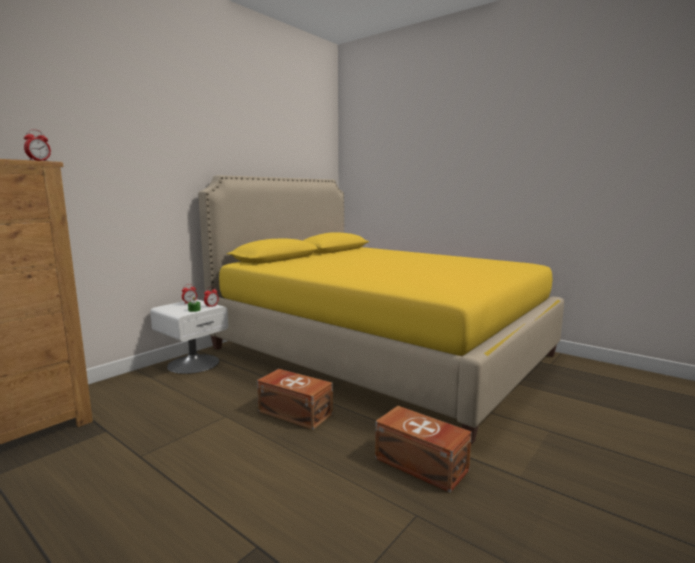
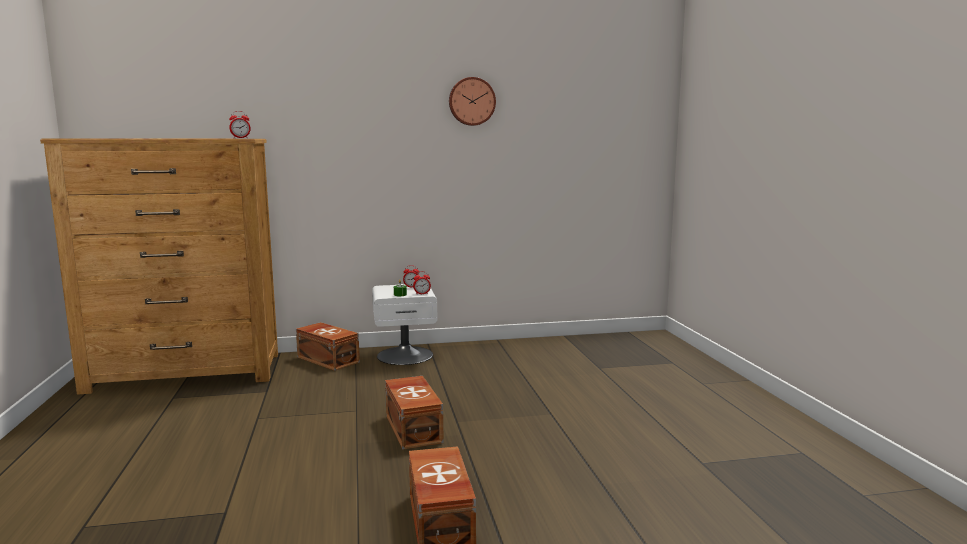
camera: 40 degrees right, 0 degrees up
yellow bed [198,175,564,444] -> none
none -> brown storage box [296,322,360,371]
none -> wall clock [449,77,496,126]

